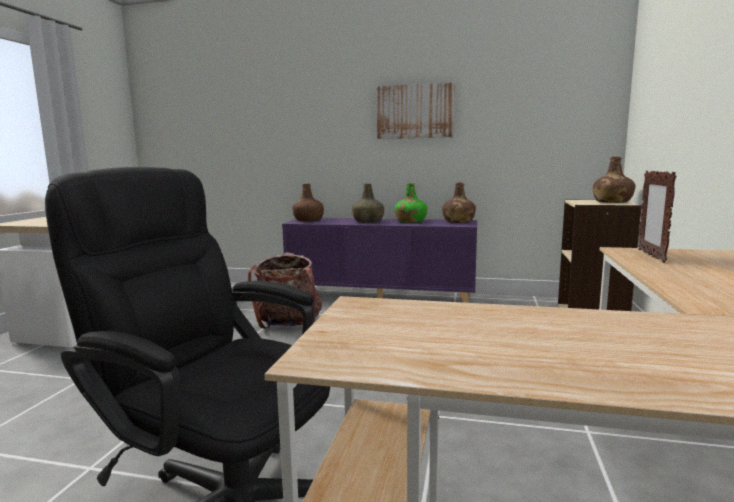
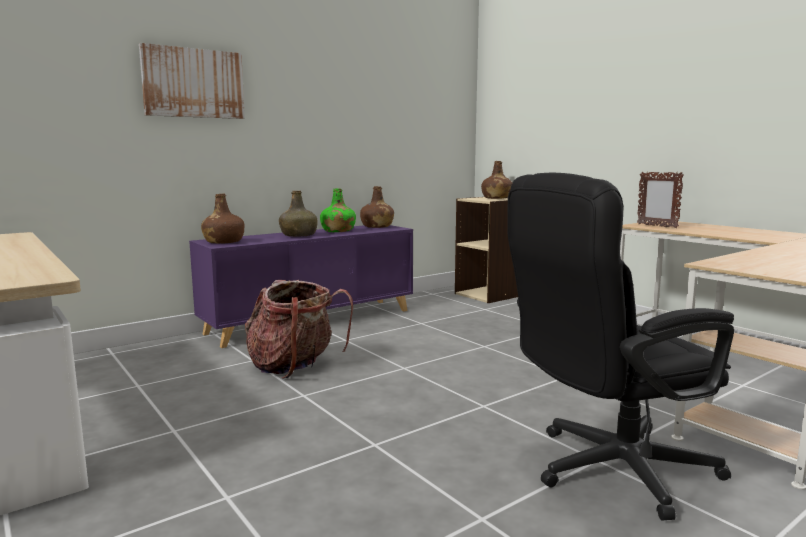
camera: 50 degrees left, 0 degrees up
picture [377,83,455,139] -> picture moved to [139,43,245,119]

